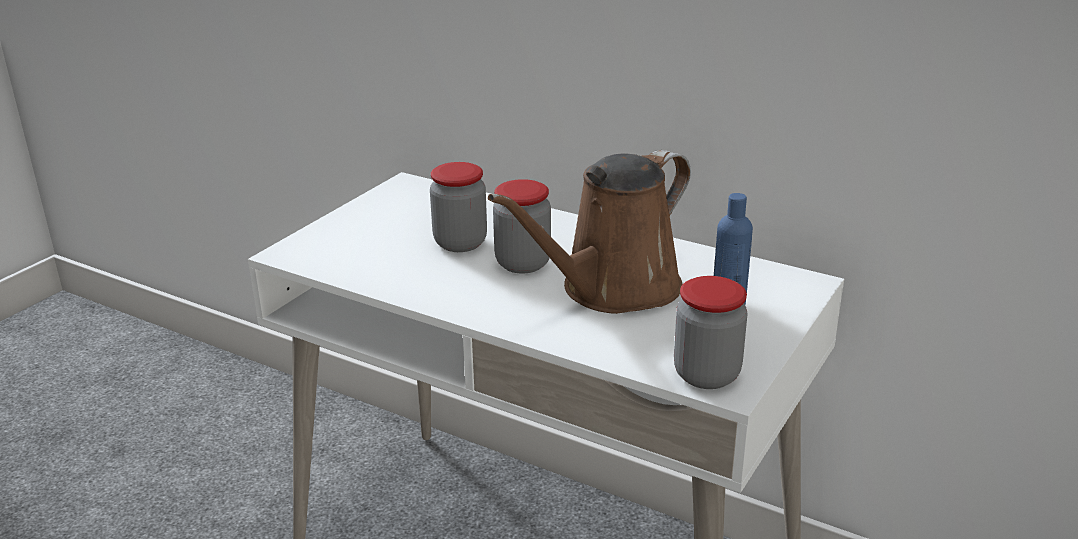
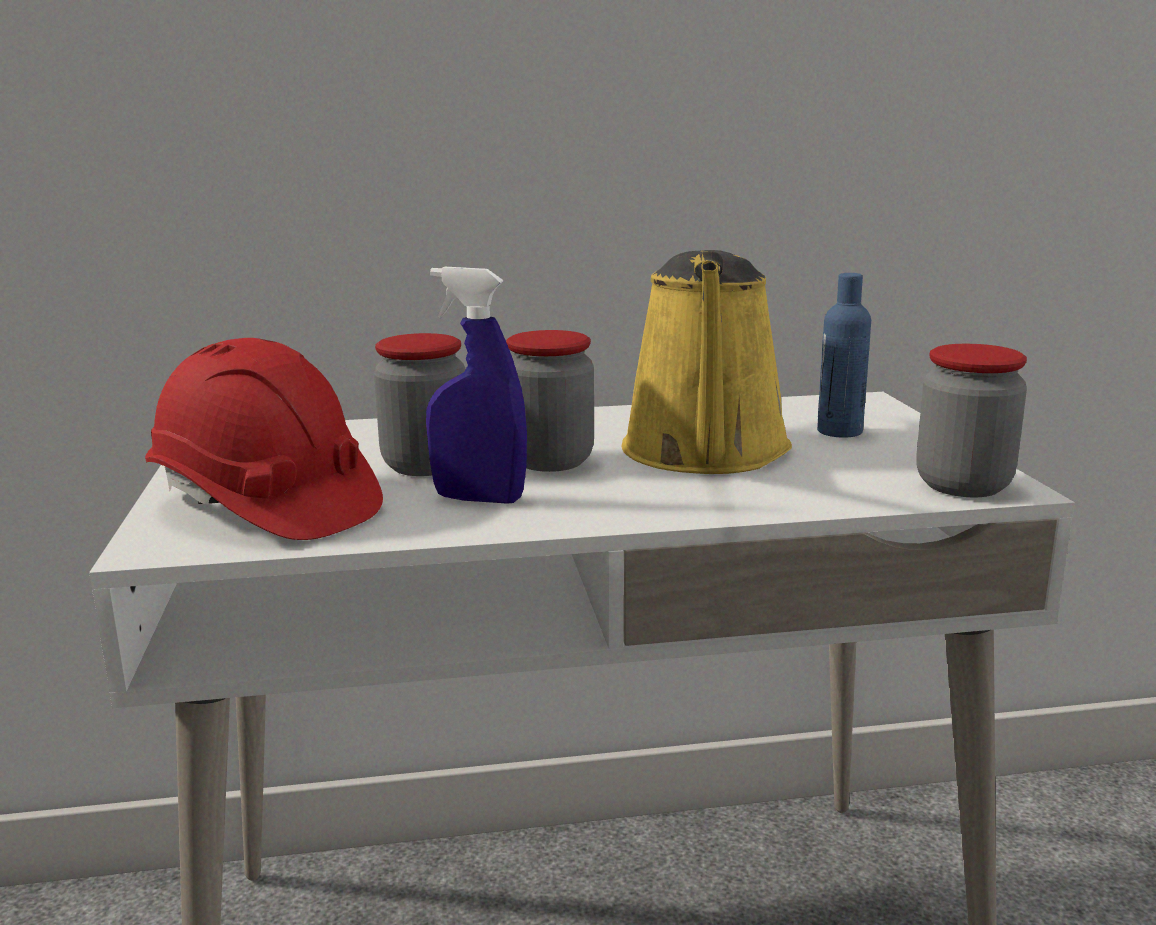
camera: 40 degrees left, 10 degrees down
brown watering can [488,150,691,314] -> yellow watering can [622,250,792,474]
none -> red hard hat [145,338,383,540]
none -> blue spray bottle [426,267,527,504]

